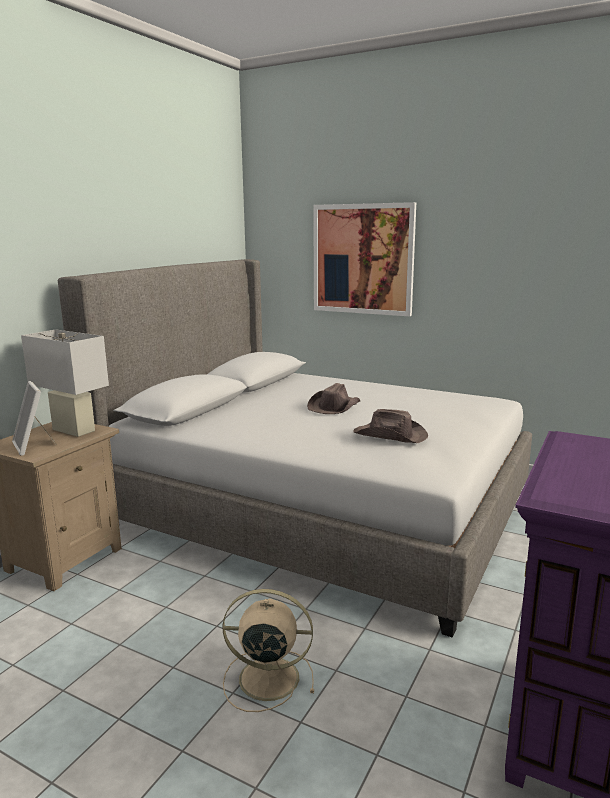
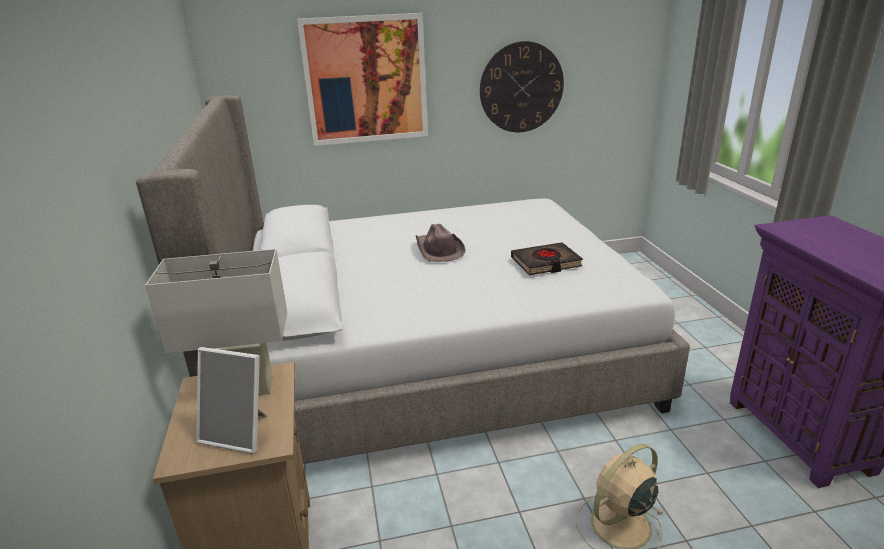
camera: 40 degrees left, 10 degrees up
brown hat [353,409,428,443] -> black book [511,242,583,275]
none -> wall clock [480,41,564,132]

